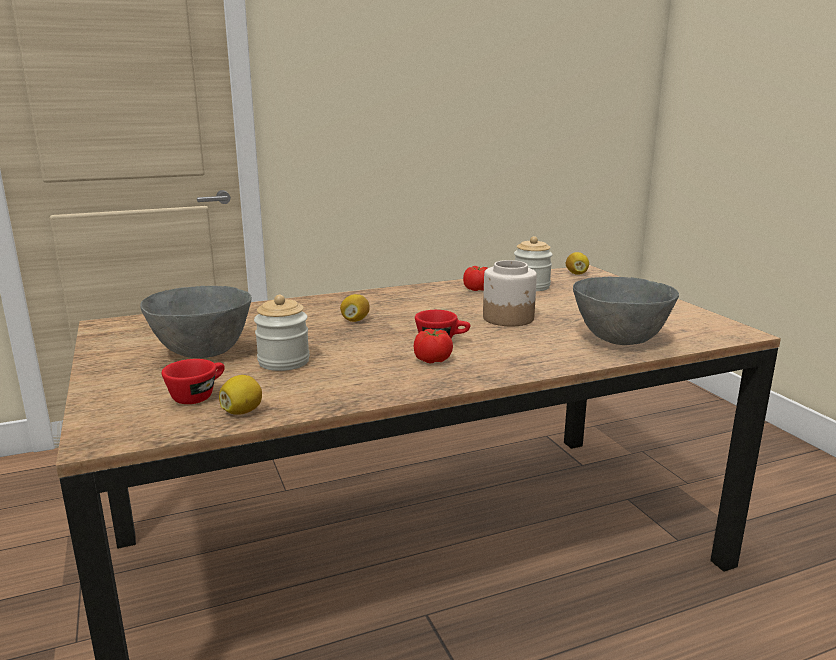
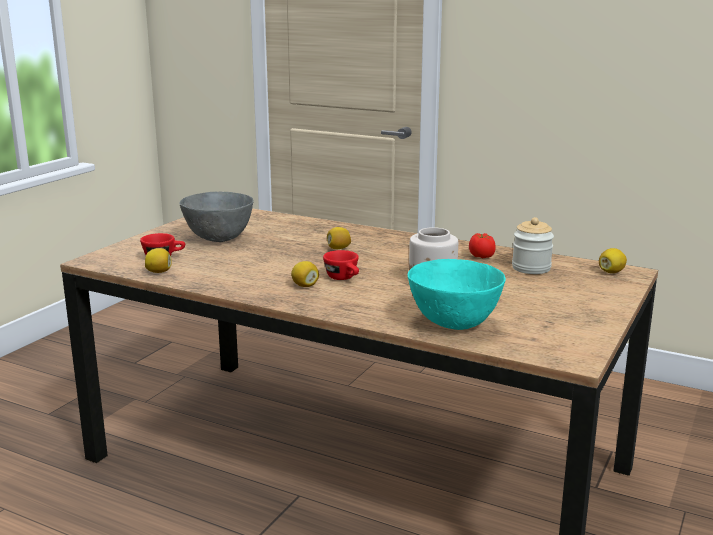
camera: 50 degrees right, 0 degrees up
jar [254,295,310,371] -> none
tomato [414,328,453,363] -> lemon [291,261,319,287]
grey bowl [573,276,679,345] -> turquoise bowl [407,259,506,330]

